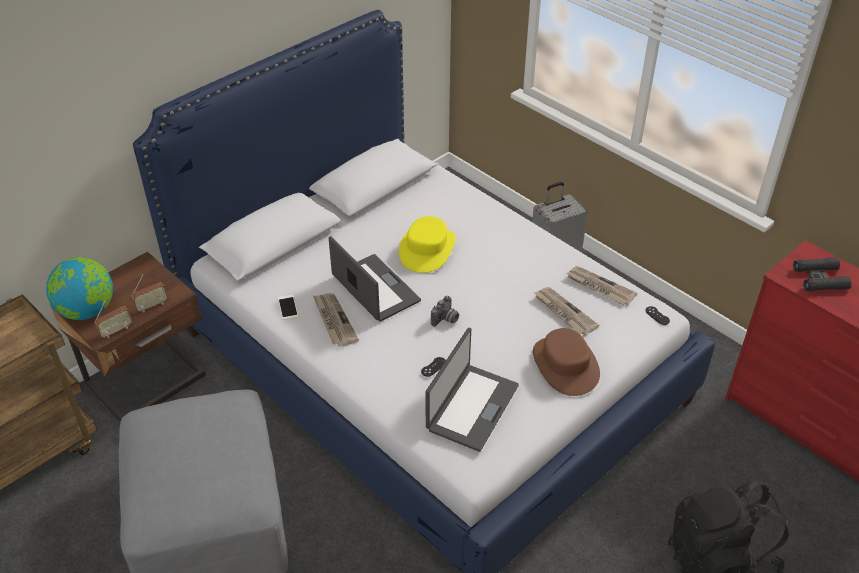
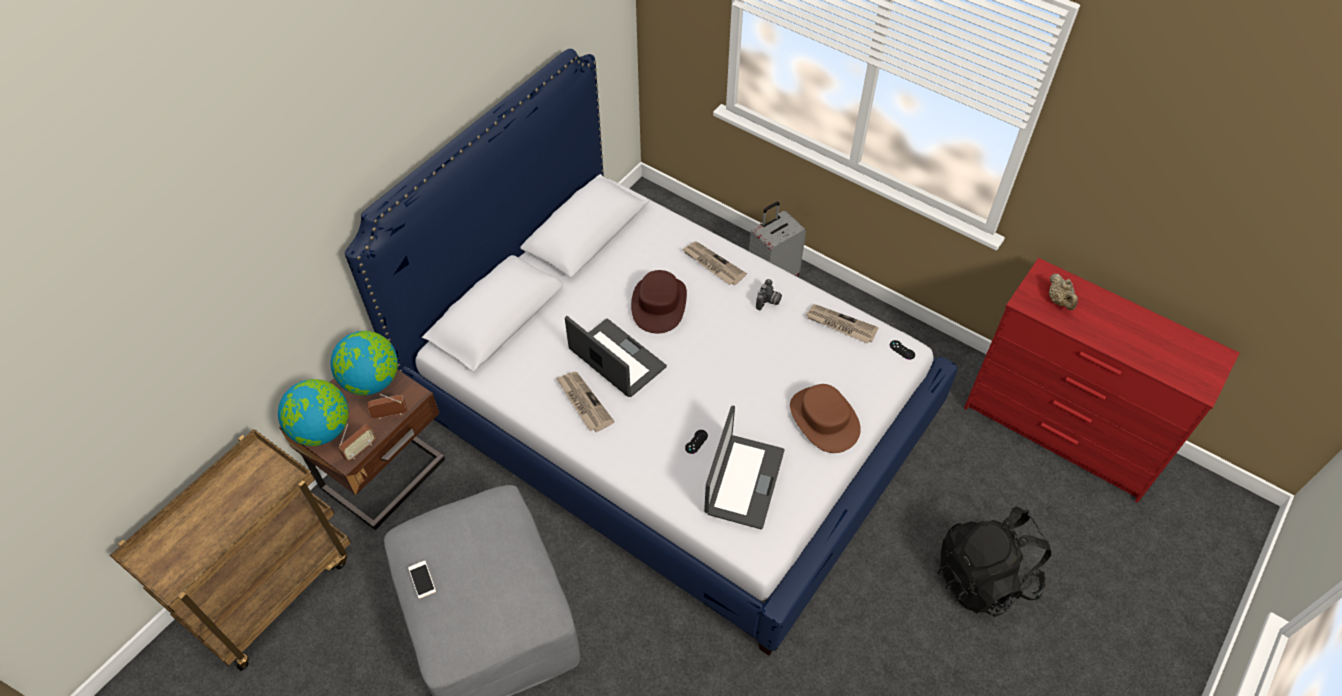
camera: 10 degrees left, 10 degrees up
radio [131,274,168,312] -> radio turned 150 degrees counterclockwise [367,394,407,419]
phone [278,295,298,320] -> phone moved to [408,561,436,599]
yellow hat [399,216,456,273] -> brown hat [631,270,687,333]
camera [431,296,459,327] -> camera moved to [756,279,782,310]
newspaper [533,287,600,336] -> newspaper moved to [683,241,747,285]
black binoculars [793,257,851,291] -> beige teapot [1049,274,1078,310]
none -> globe [330,331,398,395]

